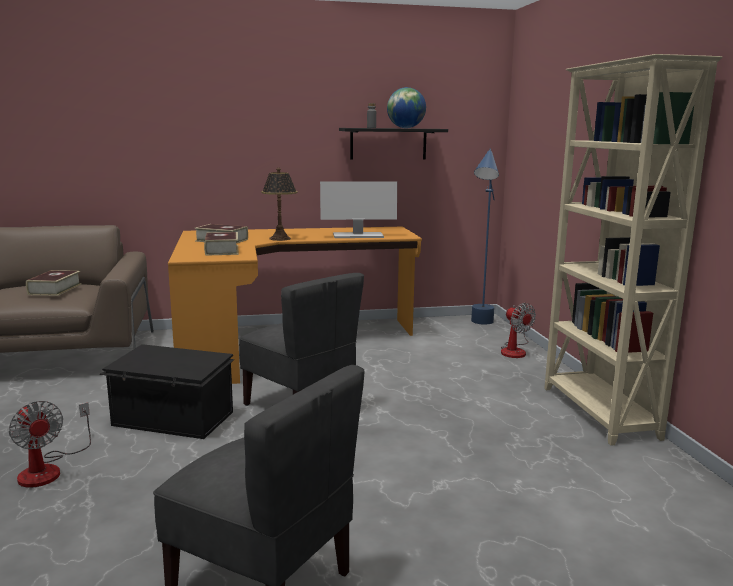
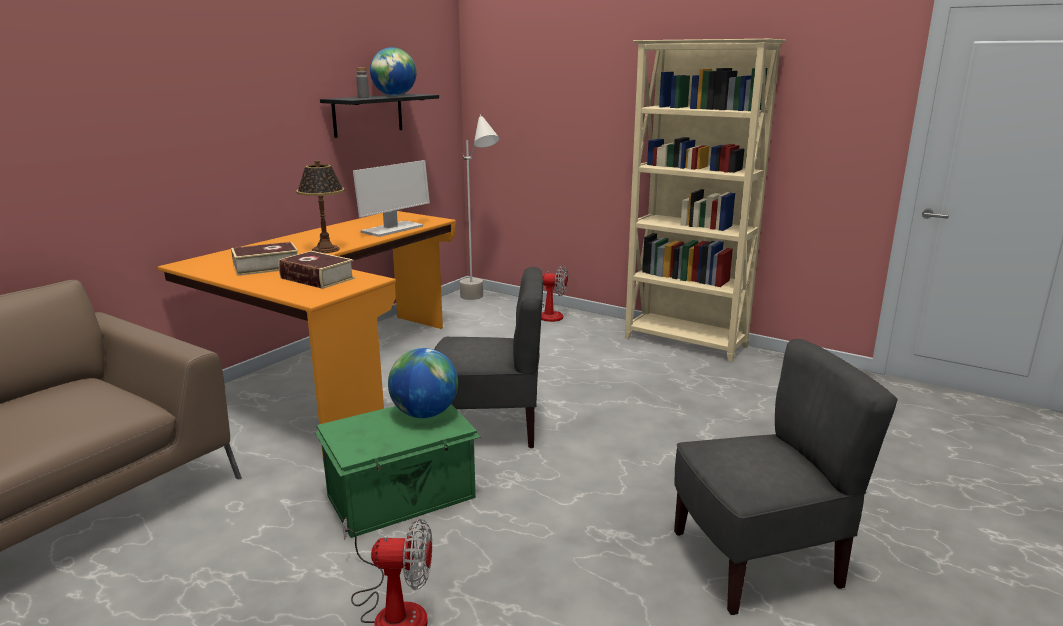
camera: 45 degrees left, 5 degrees up
book [26,270,81,296] -> none
black storage box [100,344,234,439] -> green storage box [315,404,481,538]
blue floor lamp [471,148,499,325] -> grey floor lamp [460,114,499,300]
none -> globe [388,348,458,418]

